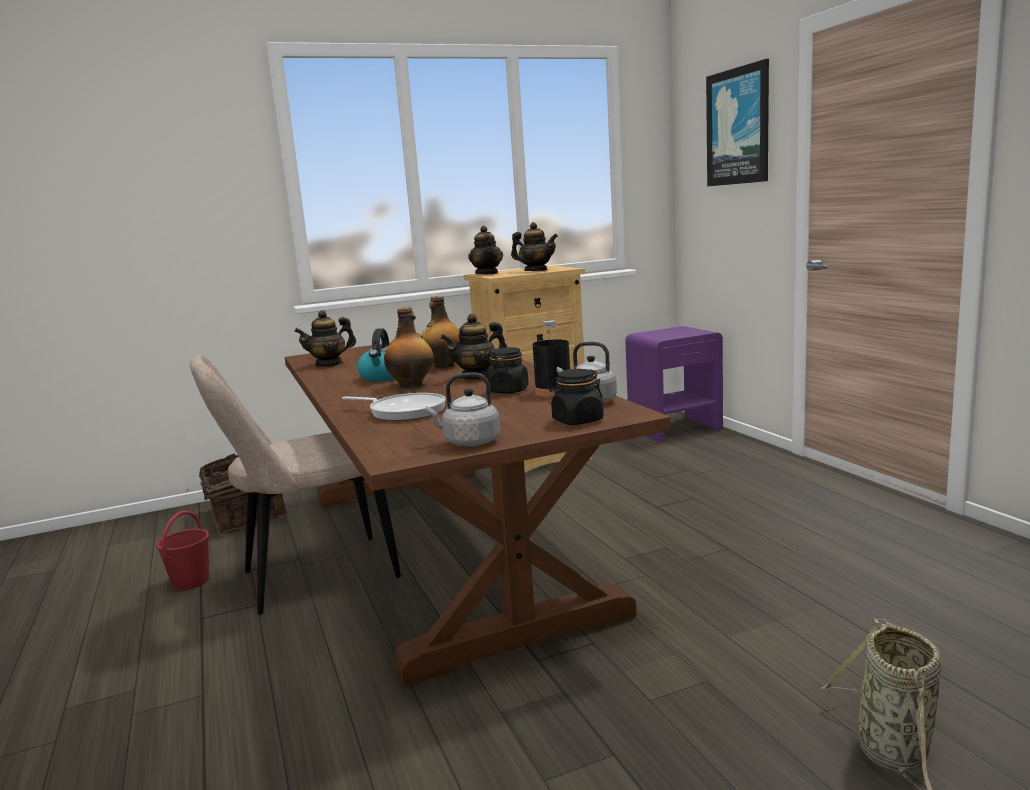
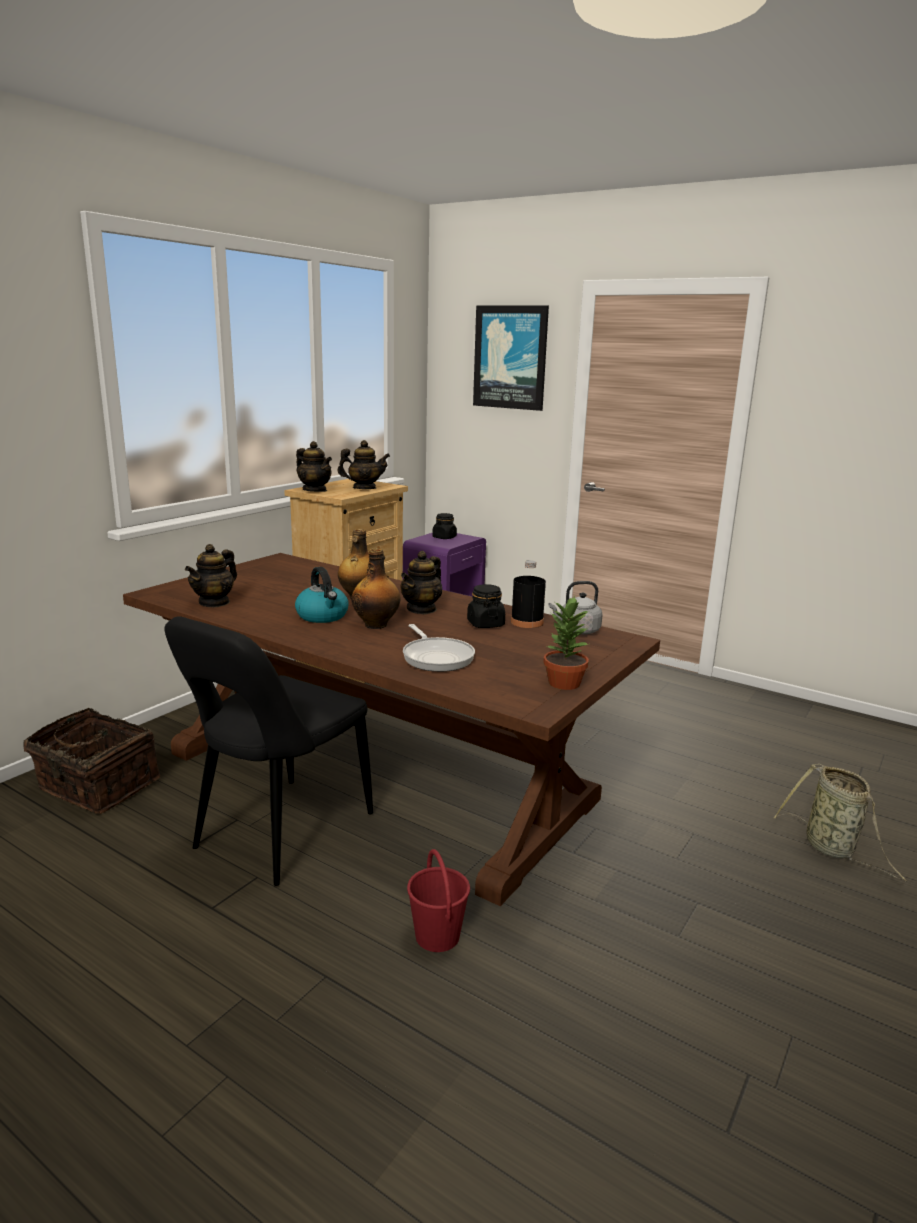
camera: 35 degrees left, 5 degrees up
red bucket [156,510,209,590] -> red bucket moved to [407,849,470,952]
beige chair [190,355,401,615] -> black chair [164,616,373,886]
frying pan [342,393,446,421] -> frying pan turned 75 degrees clockwise [403,624,475,672]
grey kettle [425,373,500,446] -> potted plant [543,595,589,690]
black jar [549,369,604,425] -> black jar moved to [432,513,457,539]

